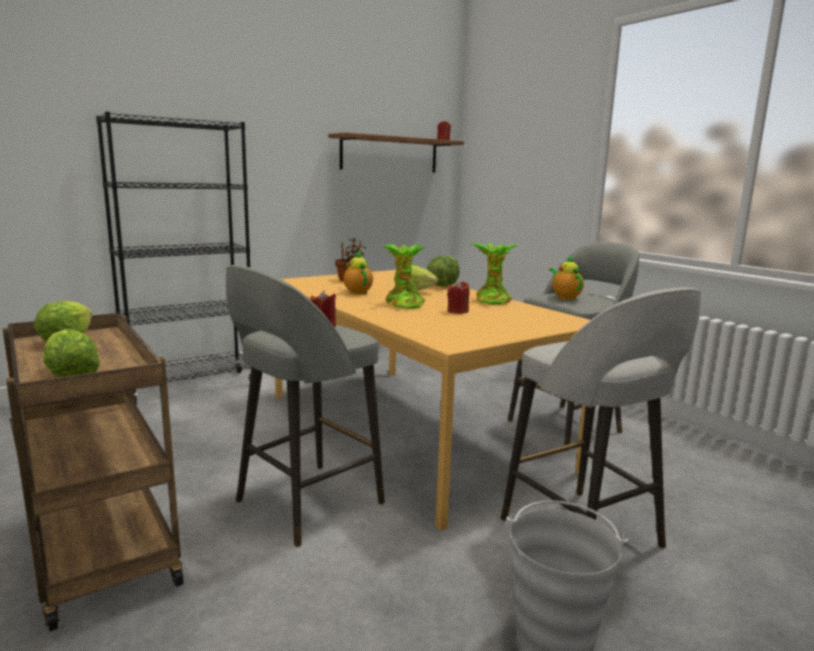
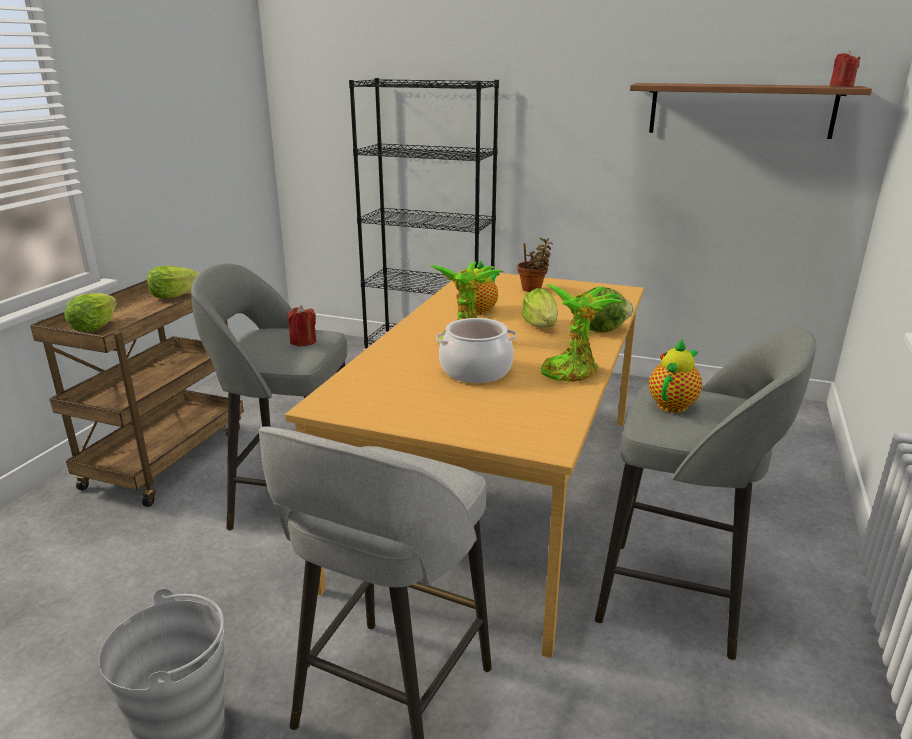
camera: 55 degrees right, 10 degrees up
red candle [447,280,470,314] -> cooking pot [436,318,517,383]

